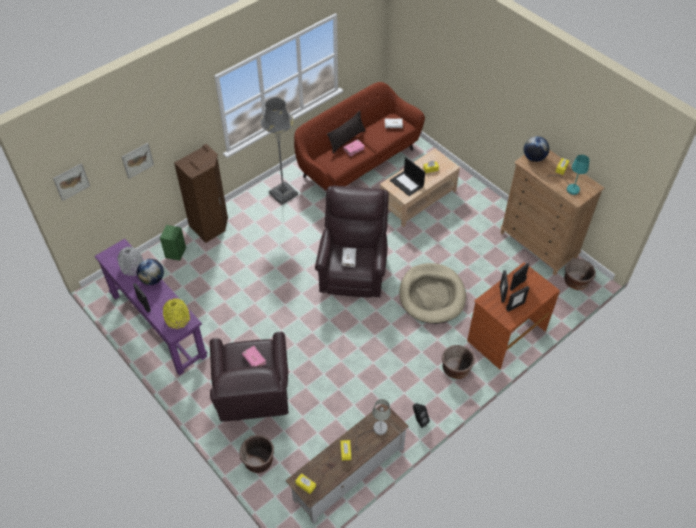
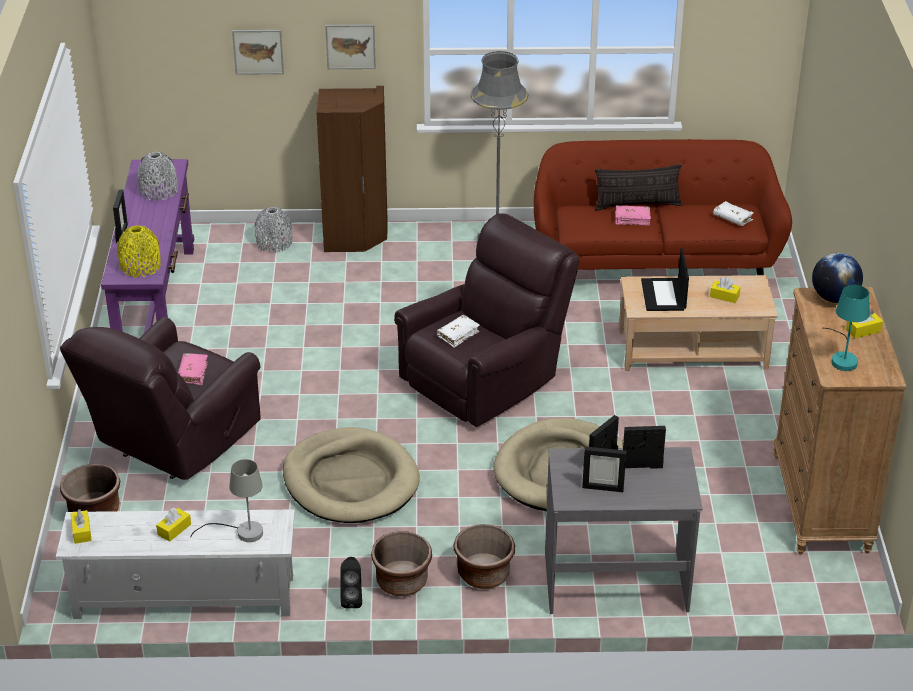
camera: 40 degrees right, 15 degrees down
picture [53,163,90,201] -> picture moved to [325,24,376,69]
globe [137,259,164,285] -> none
green speaker [160,225,186,261] -> grey vase [255,207,292,253]
brown tv stand [286,404,409,524] -> white tv stand [56,509,295,619]
brown desk [467,262,560,370] -> grey desk [545,447,703,614]
brown planter [564,259,596,290] -> brown planter moved to [371,531,432,596]
none -> beige dog bed [283,427,420,523]

